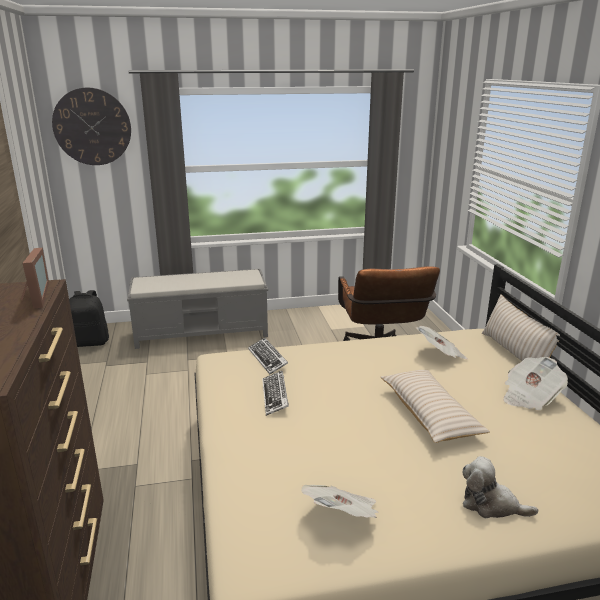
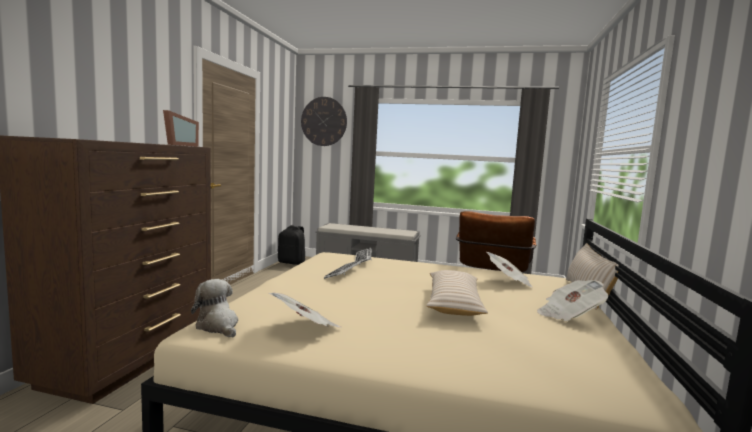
camera: 25 degrees right, 15 degrees down
plush toy [462,456,538,518] -> plush toy moved to [191,279,238,337]

